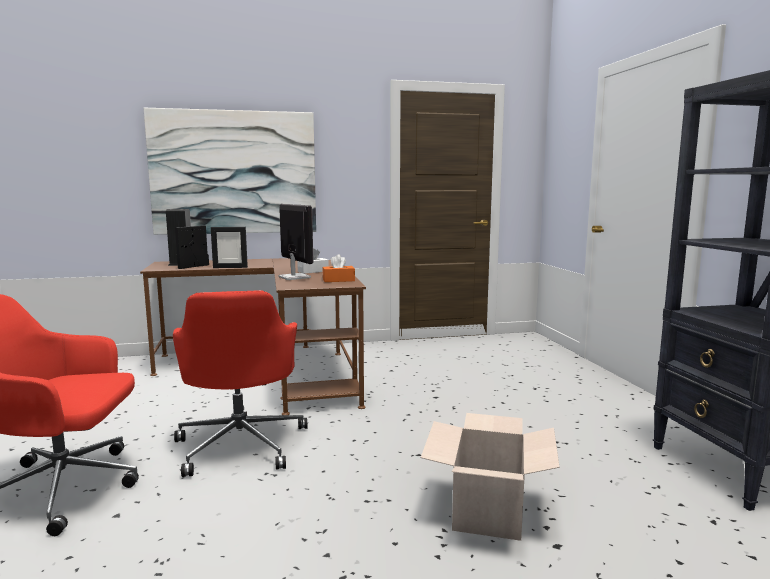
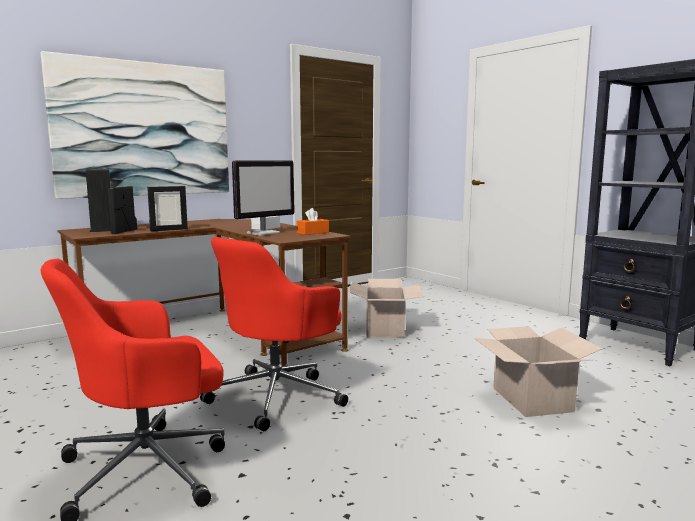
camera: 25 degrees left, 0 degrees up
red office chair [173,290,307,477] -> red office chair turned 75 degrees clockwise [200,237,348,431]
monitor [278,204,313,280] -> monitor turned 105 degrees clockwise [232,160,295,236]
none -> cardboard box [349,279,424,338]

